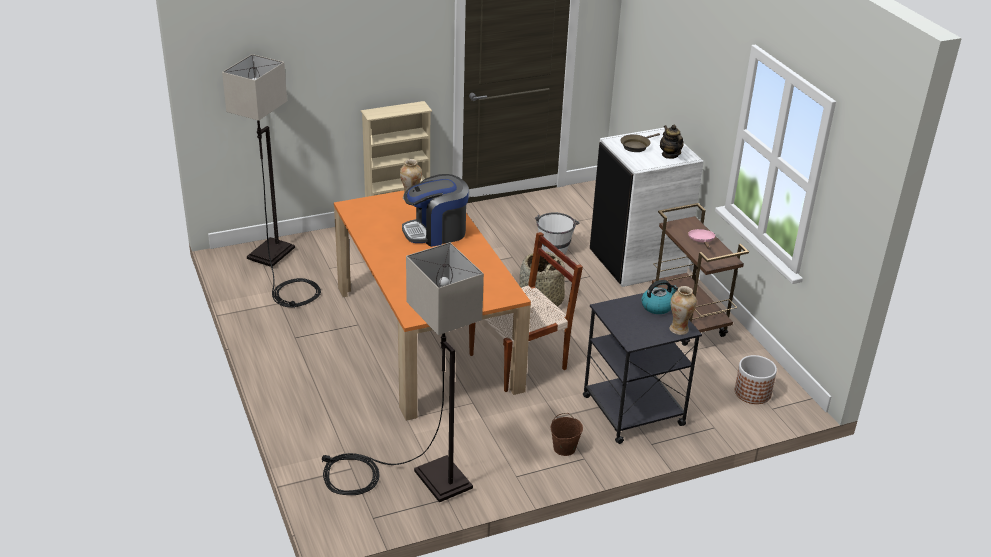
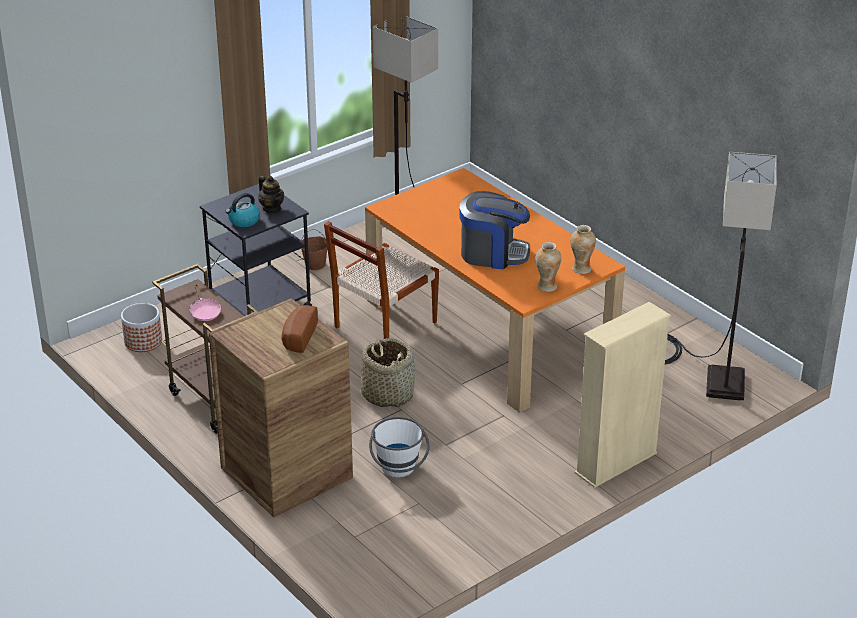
camera: 165 degrees right, 0 degrees up
coffee machine [402,174,469,247] -> coffee machine turned 45 degrees clockwise [459,191,530,269]
white cabinet [590,128,704,287] -> brown cabinet [209,298,353,517]
brown frying pan [620,133,660,152] -> bread [282,305,318,353]
teapot [660,125,684,159] -> teapot moved to [258,176,284,213]
vase [670,286,697,335] -> vase moved to [570,225,596,274]

